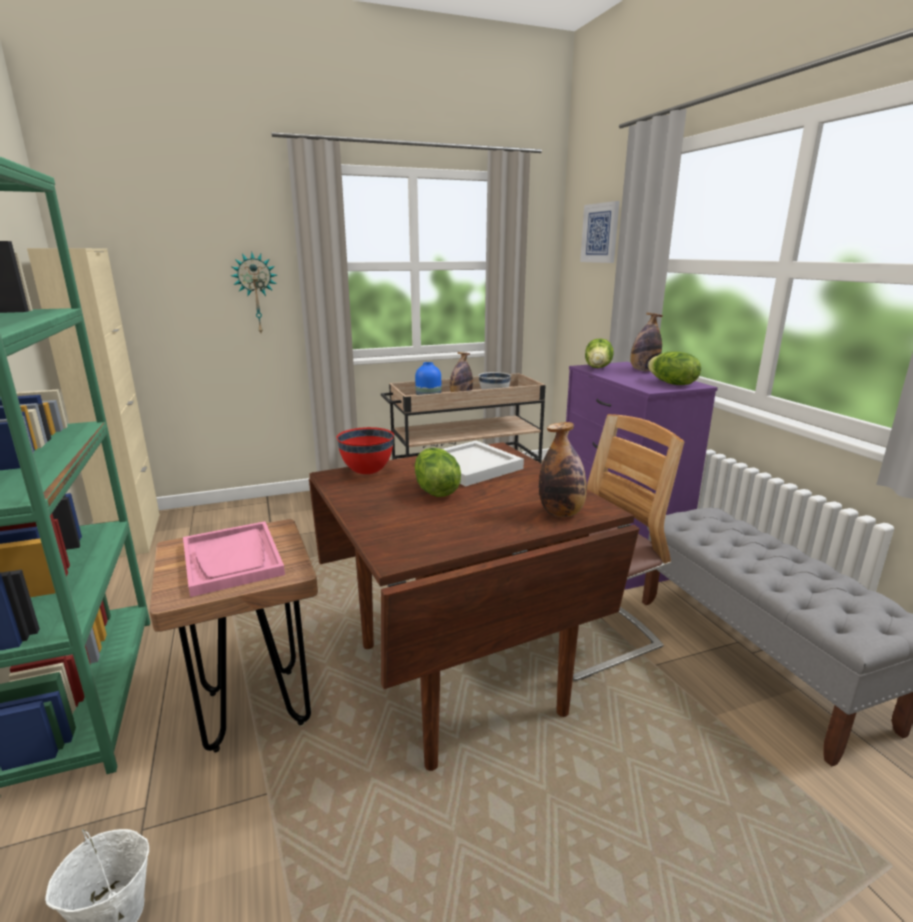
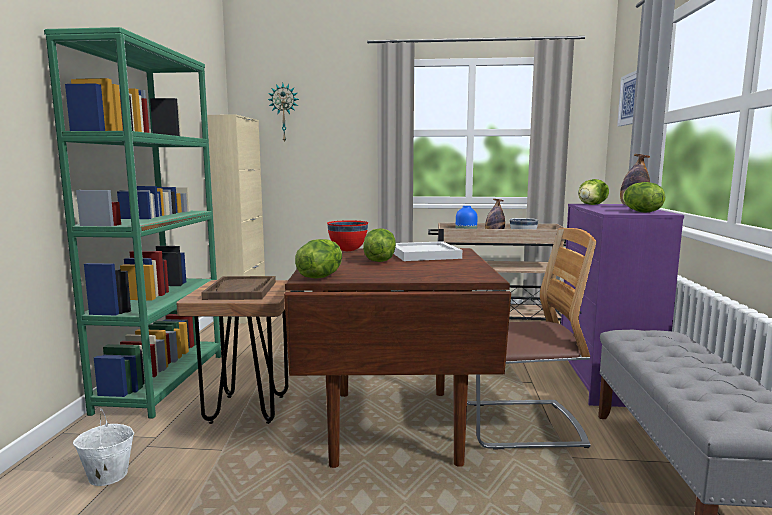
camera: 25 degrees right, 10 degrees down
pink tray [183,521,285,597] -> brown tray [201,276,276,300]
wall clock [231,252,277,333] -> wall clock moved to [268,83,299,143]
bottle [539,422,587,517] -> none
none -> lettuce [295,239,342,278]

